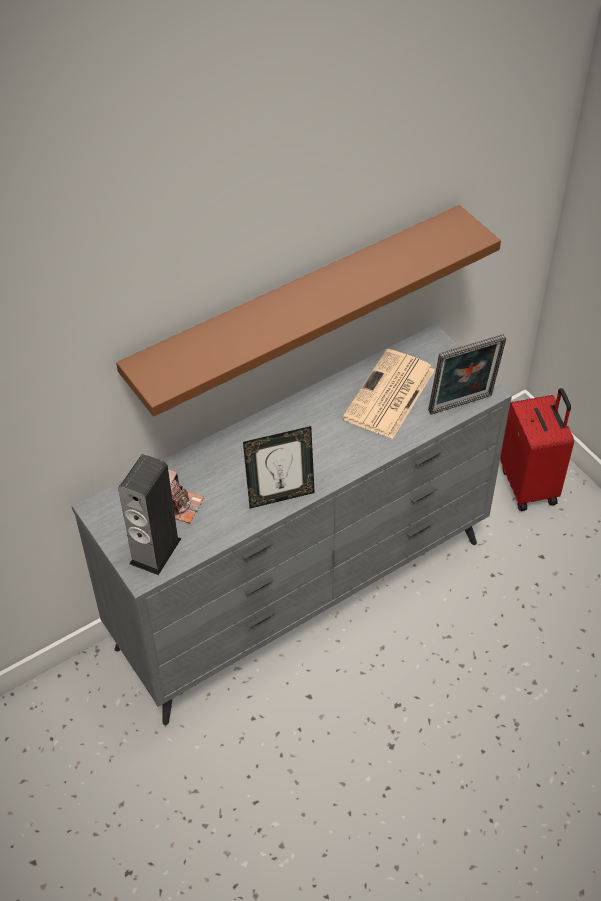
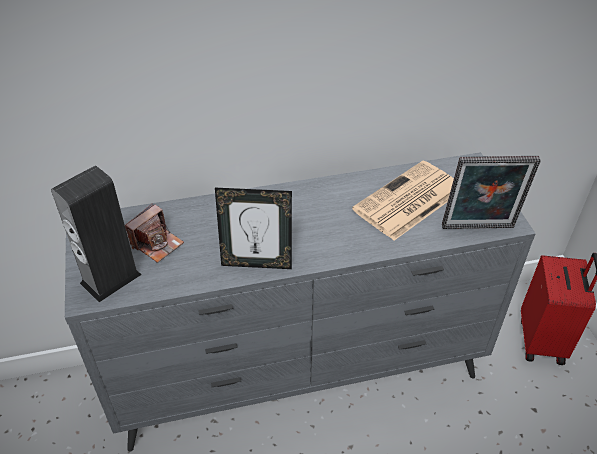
camera: 20 degrees right, 5 degrees down
brown shelf [116,205,501,417] -> none

